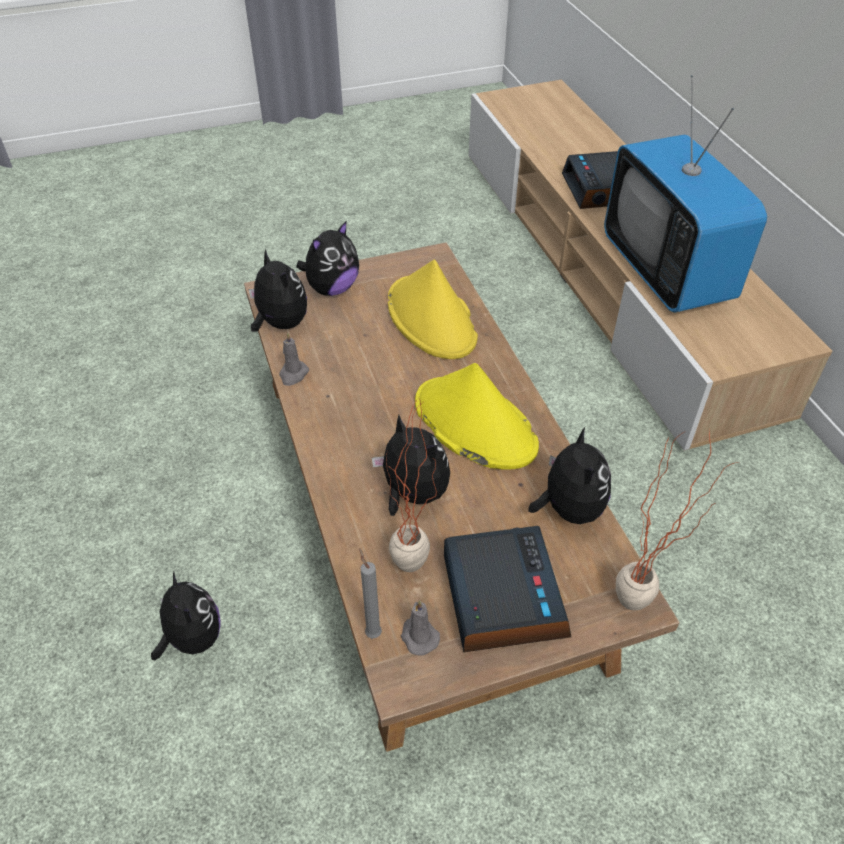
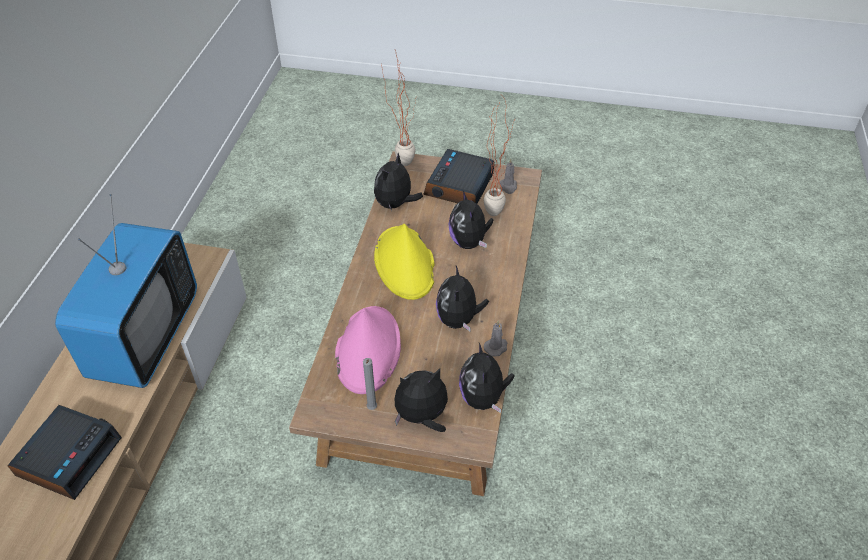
camera: 150 degrees left, 0 degrees up
plush toy [151,572,220,660] -> plush toy moved to [436,266,489,331]
grey candle [359,549,382,639] -> grey candle moved to [363,358,377,410]
yellow hat [388,259,478,359] -> pink hat [335,306,401,394]

